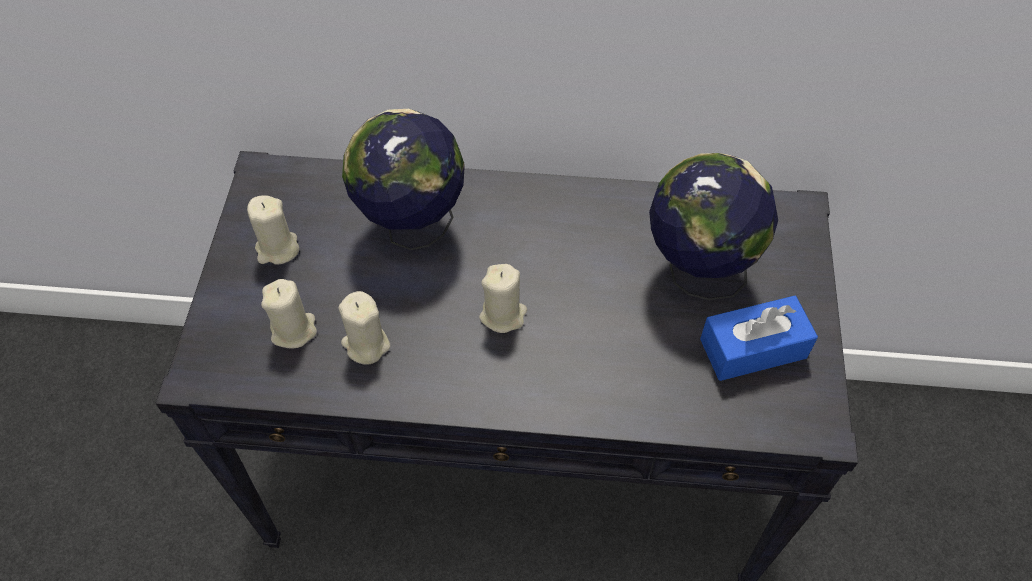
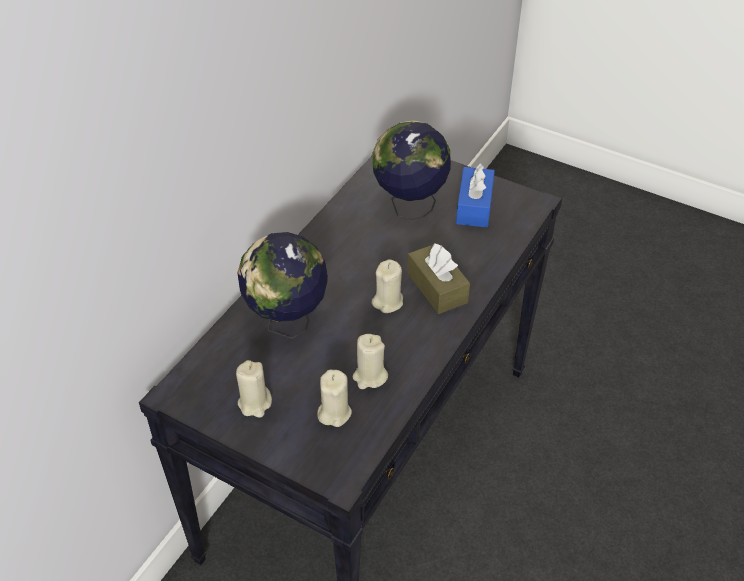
camera: 65 degrees left, 10 degrees down
none -> brown tissue box [408,243,470,314]

